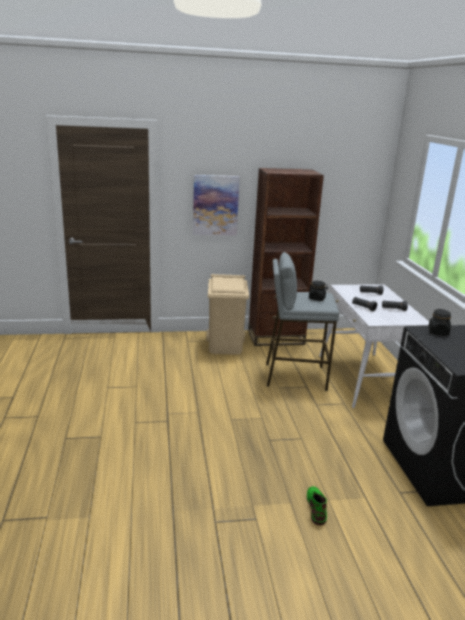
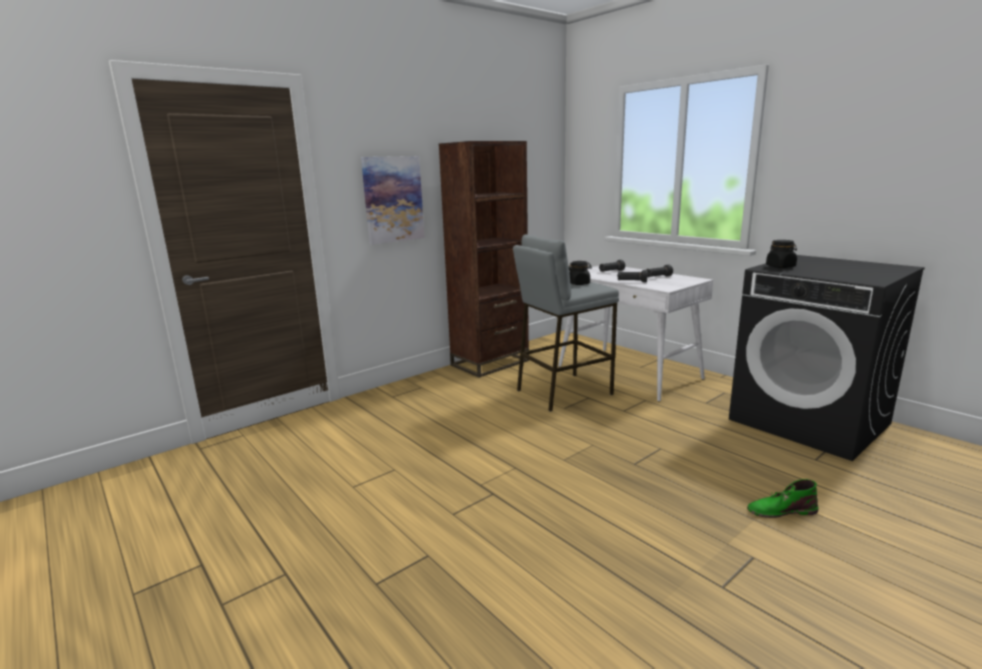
camera: 30 degrees left, 5 degrees down
beige trash can [206,274,249,355] -> none
green boot [307,486,327,525] -> green boot turned 60 degrees counterclockwise [747,479,818,518]

